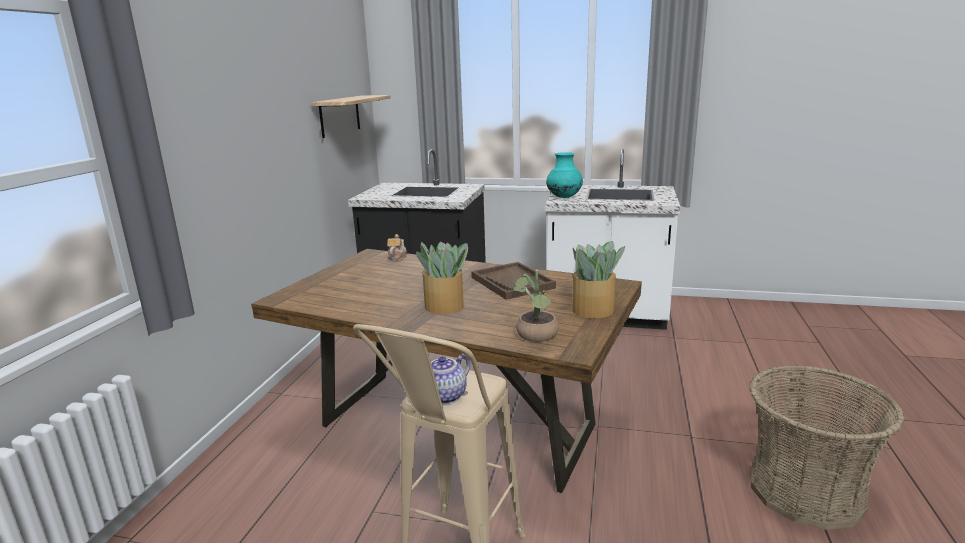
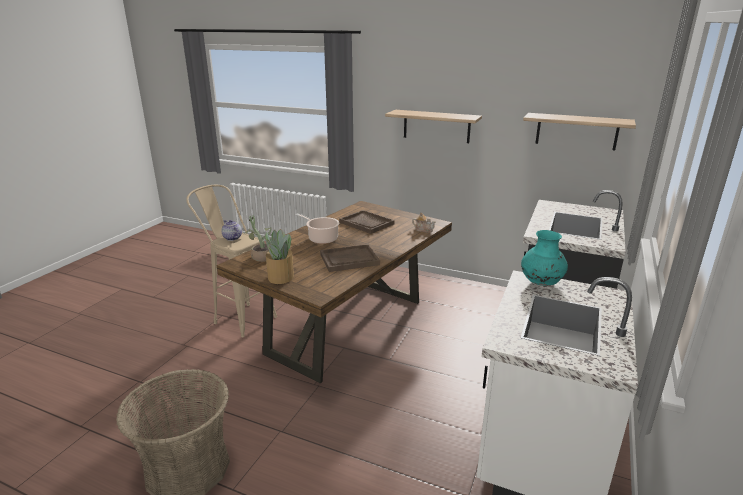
camera: 100 degrees right, 5 degrees up
potted plant [416,242,468,314] -> cooking pot [295,213,339,244]
none -> brown tray [339,210,394,234]
none -> shelf [385,110,482,143]

